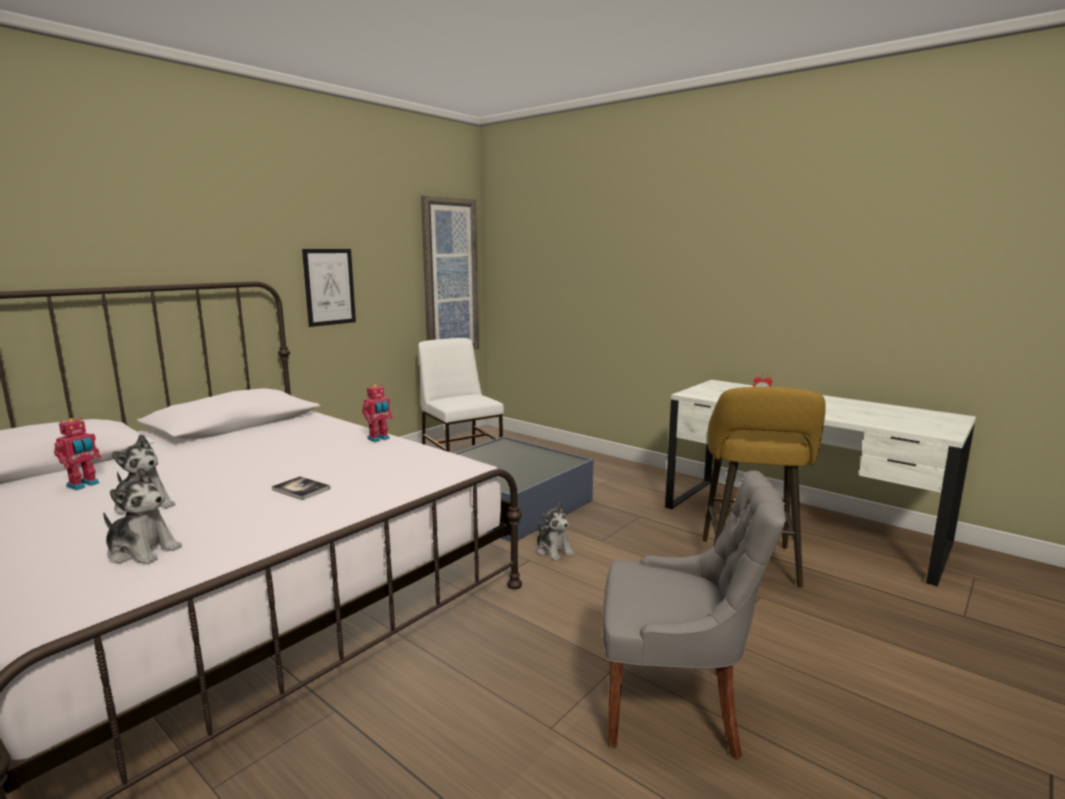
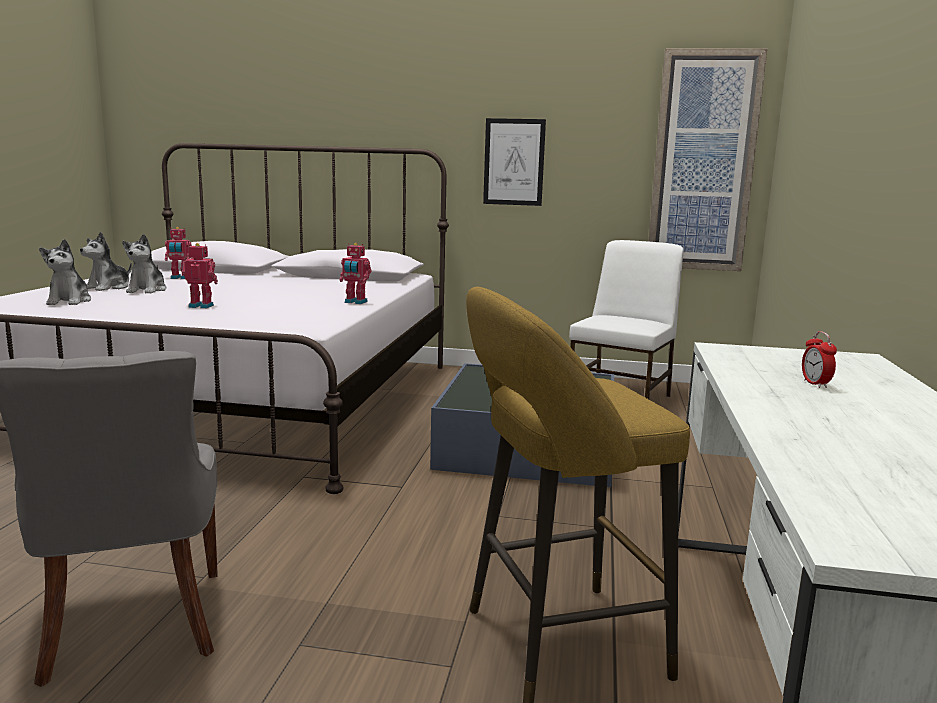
camera: 60 degrees right, 0 degrees up
book [272,476,330,500] -> toy robot [182,243,218,308]
plush toy [536,502,574,561] -> plush toy moved to [80,232,132,291]

